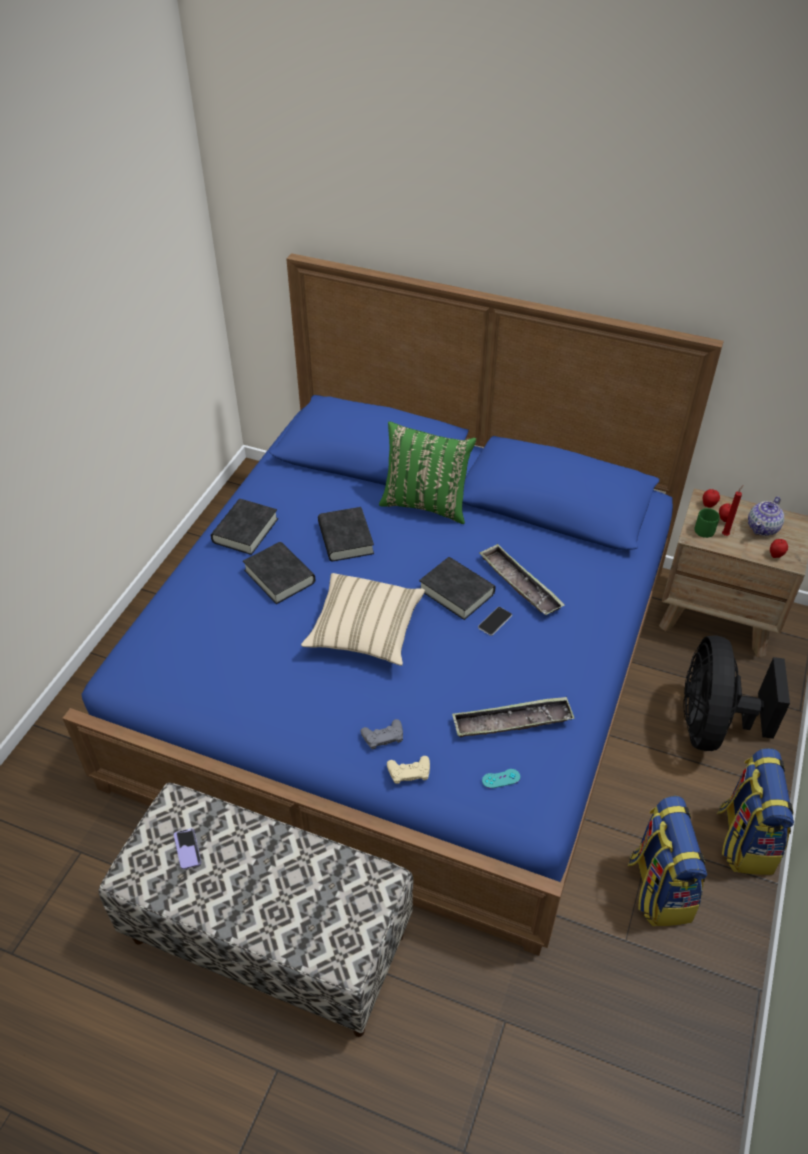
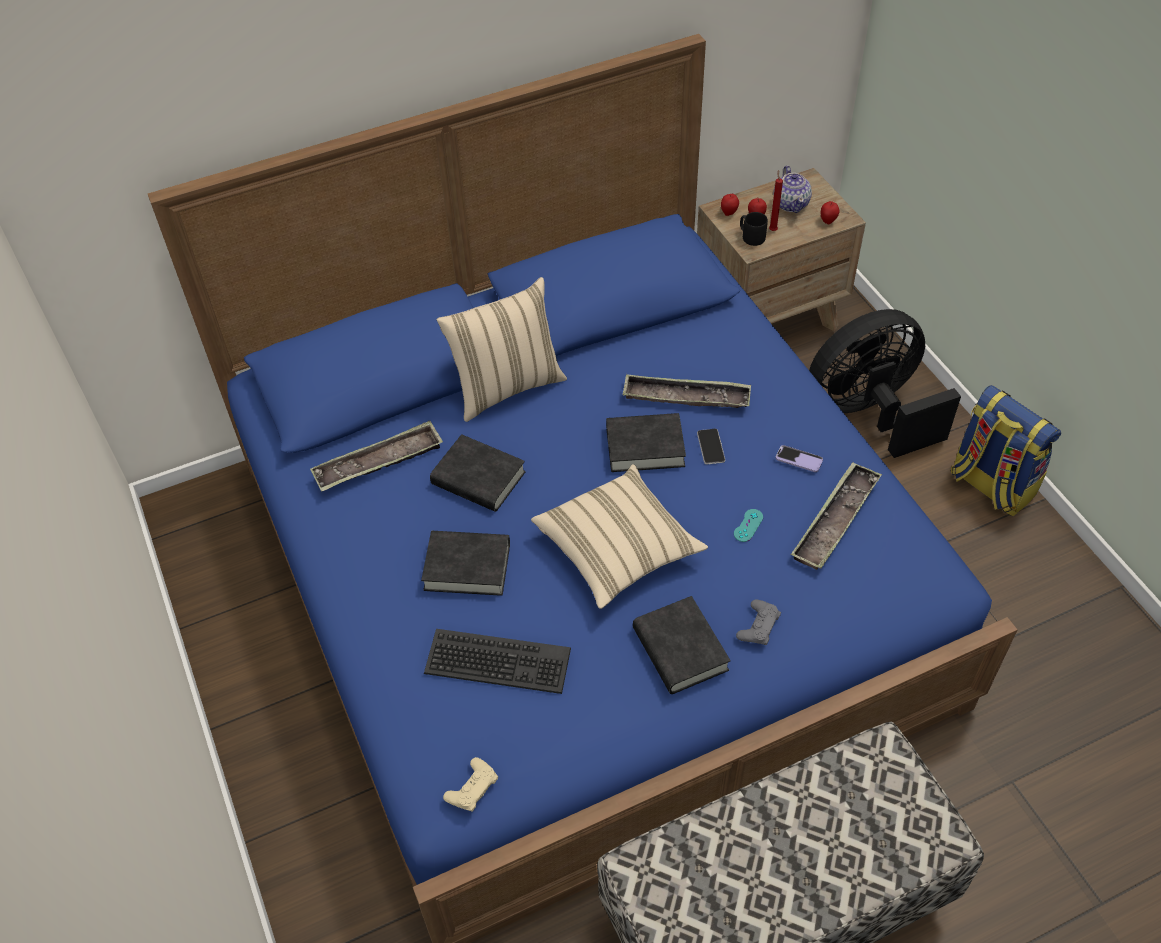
camera: 45 degrees left, 5 degrees up
phone [174,828,201,869] -> phone moved to [776,445,823,472]
black book [211,499,278,555] -> black book moved to [633,596,730,694]
green pillow [379,421,476,524] -> beige pillow [437,277,567,422]
beige game controller [387,756,430,784] -> beige game controller moved to [443,757,498,812]
turquoise game controller [482,769,520,789] -> turquoise game controller moved to [734,509,763,542]
backpack [627,796,707,927] -> none
black fan [683,636,790,751] -> black fan turned 105 degrees clockwise [809,309,961,458]
green mug [694,508,720,538] -> black mug [740,212,768,246]
none -> tray [310,420,443,492]
none -> keyboard [424,629,571,694]

